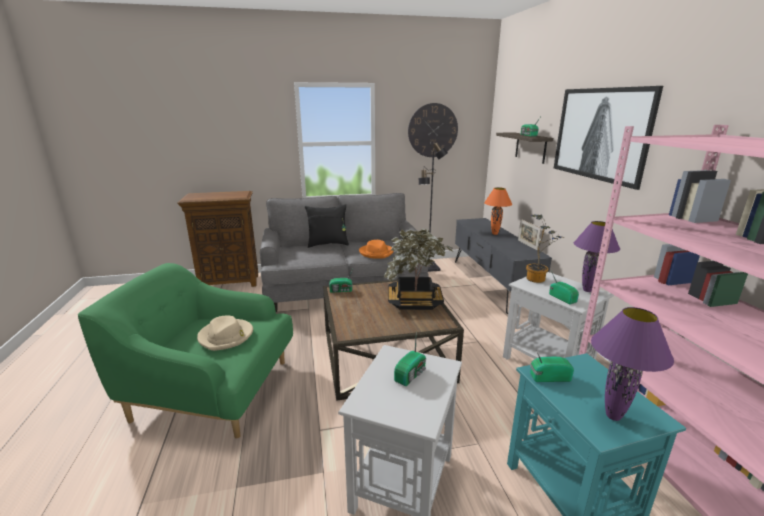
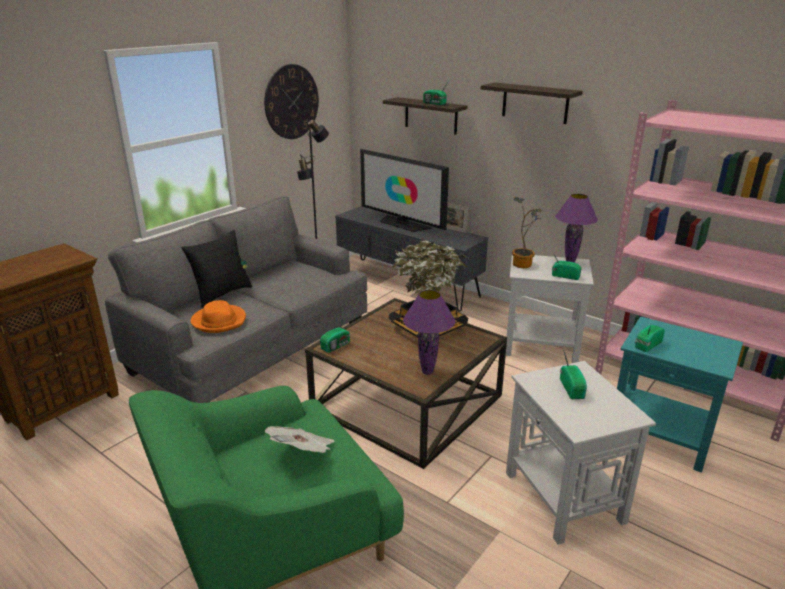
camera: 40 degrees left, 5 degrees up
beige hat [197,316,253,351] -> newspaper [265,426,334,453]
orange hat [359,240,394,259] -> orange hat moved to [191,300,246,333]
orange table lamp [484,187,512,235] -> television [360,149,449,232]
picture [554,86,663,190] -> shelf [481,83,583,124]
purple table lamp [591,307,674,421] -> purple table lamp moved to [403,290,455,375]

